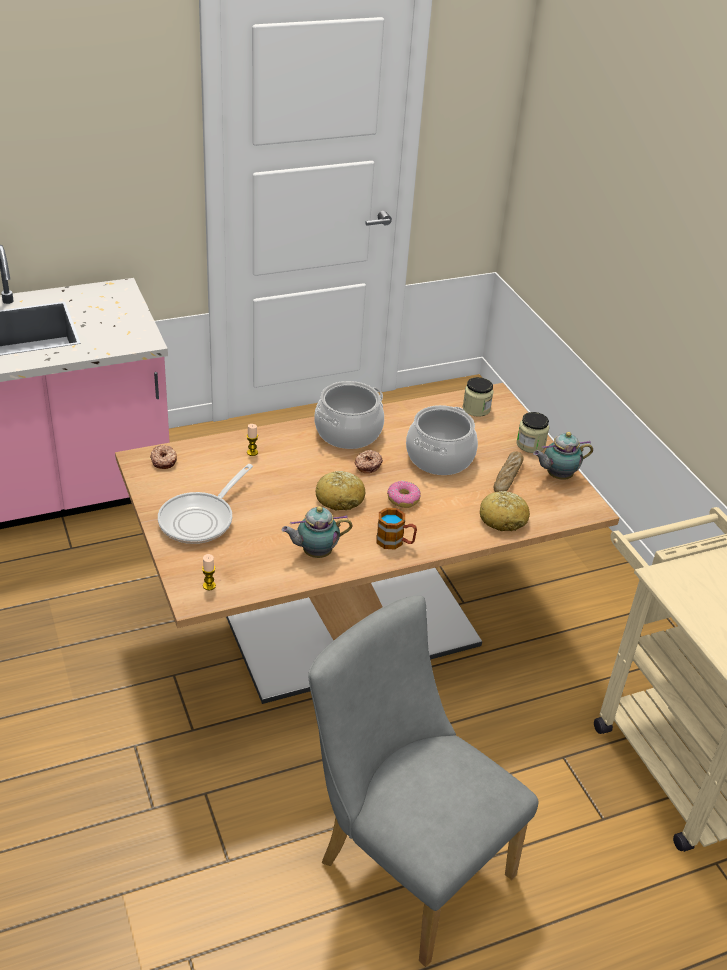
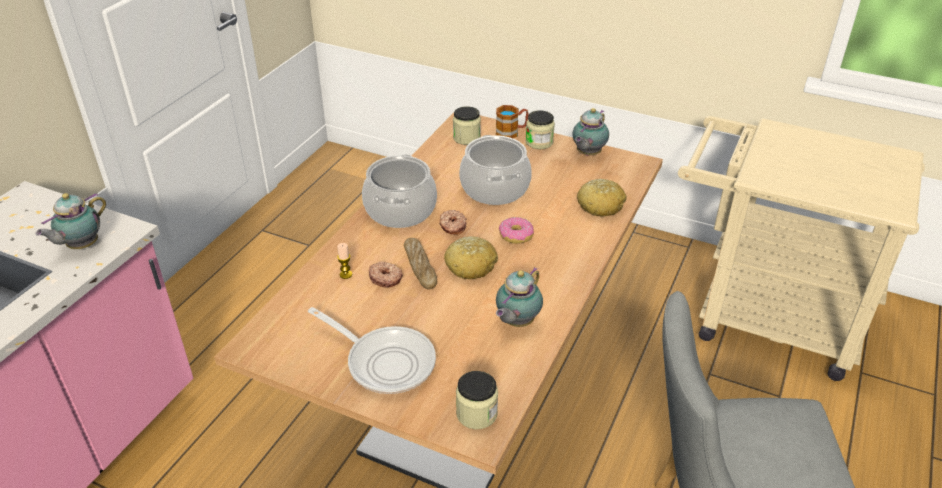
camera: 40 degrees left, 0 degrees up
donut [150,445,177,469] -> donut moved to [368,262,403,288]
frying pan [158,464,253,544] -> frying pan turned 45 degrees counterclockwise [308,307,436,394]
candle [202,554,216,590] -> jar [456,371,498,429]
mug [376,508,417,549] -> mug moved to [496,105,529,138]
bread [494,451,524,492] -> bread moved to [404,238,437,289]
none -> teapot [36,193,106,249]

